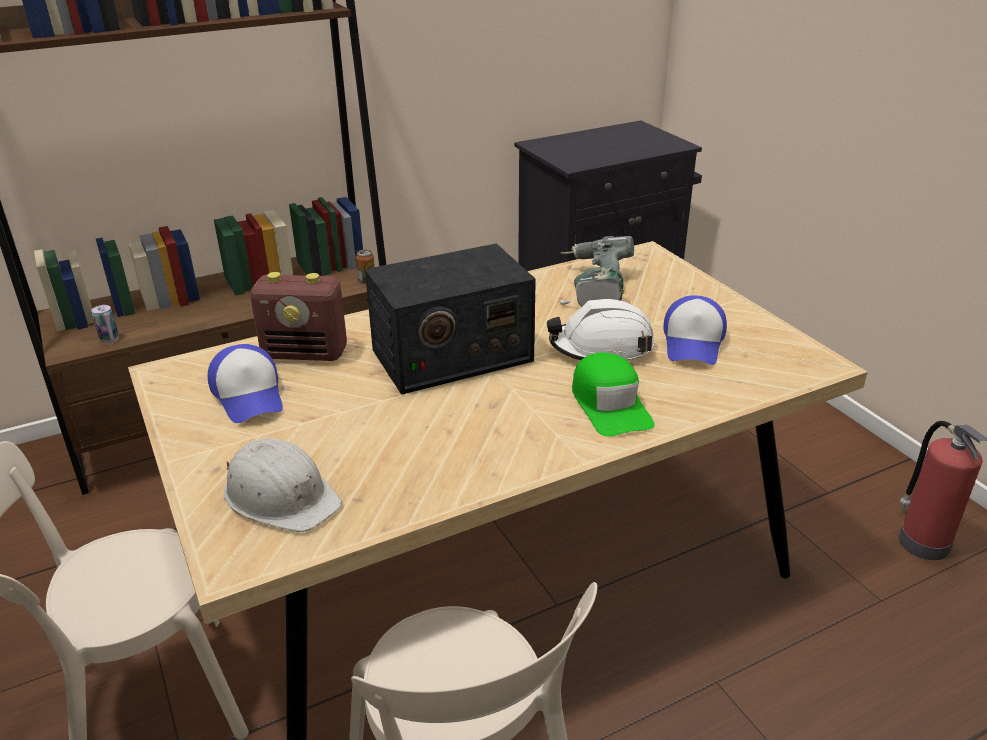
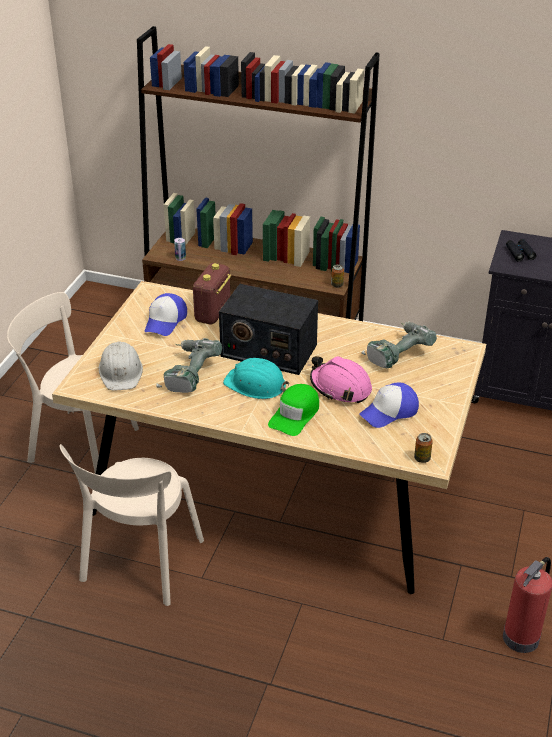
camera: 45 degrees right, 5 degrees up
radio [250,272,347,361] -> radio turned 60 degrees clockwise [193,263,231,325]
white hard hat [547,299,654,360] -> pink hard hat [310,356,372,403]
none -> power drill [156,338,222,393]
none -> turquoise hard hat [223,358,290,399]
none -> can [414,433,433,463]
none -> black binoculars [506,239,536,262]

